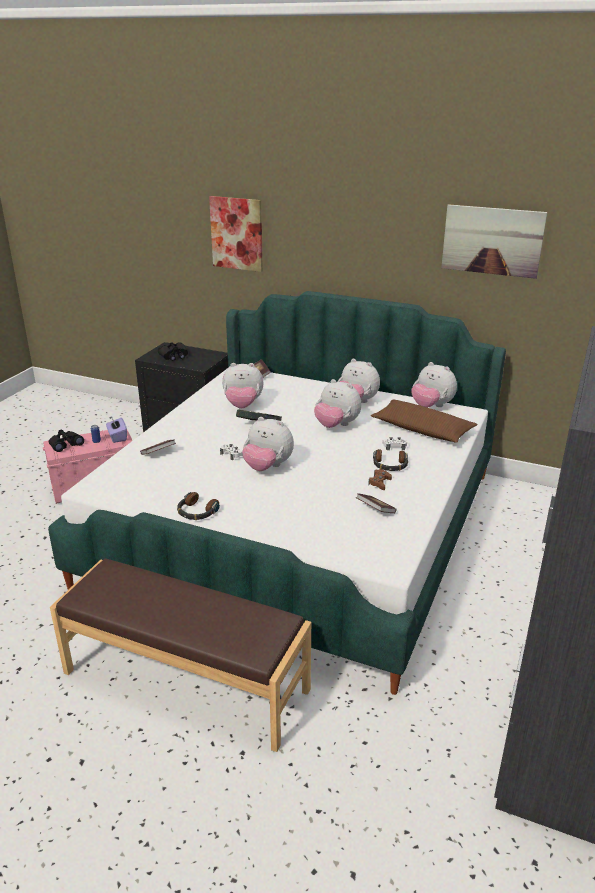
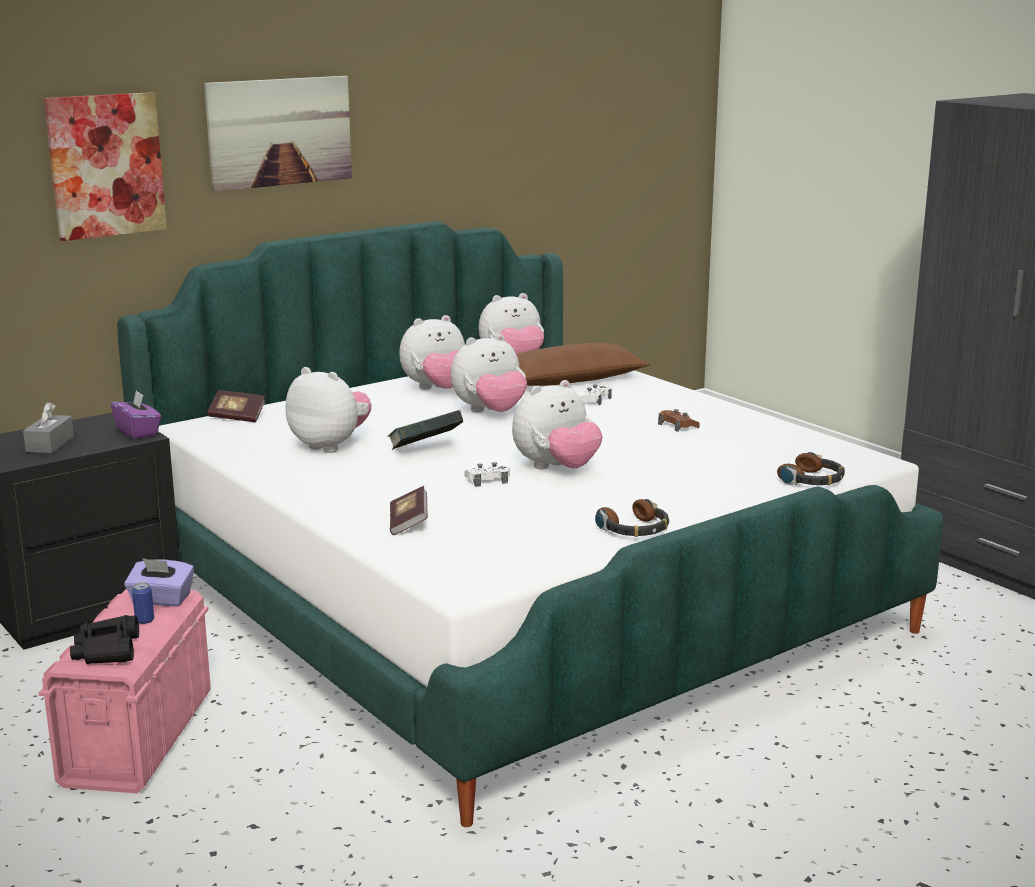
camera: 60 degrees left, 10 degrees down
brown bench [50,558,311,752] -> none
black binoculars [158,342,188,361] -> grey tissue box [23,402,74,453]
plush toy [222,363,263,408] -> plush toy turned 90 degrees counterclockwise [286,367,371,453]
book [356,493,396,513] -> none
headphones [373,449,408,471] -> headphones moved to [777,452,845,485]
picture [441,204,547,279] -> picture moved to [204,76,352,192]
none -> purple tissue box [111,390,161,439]

